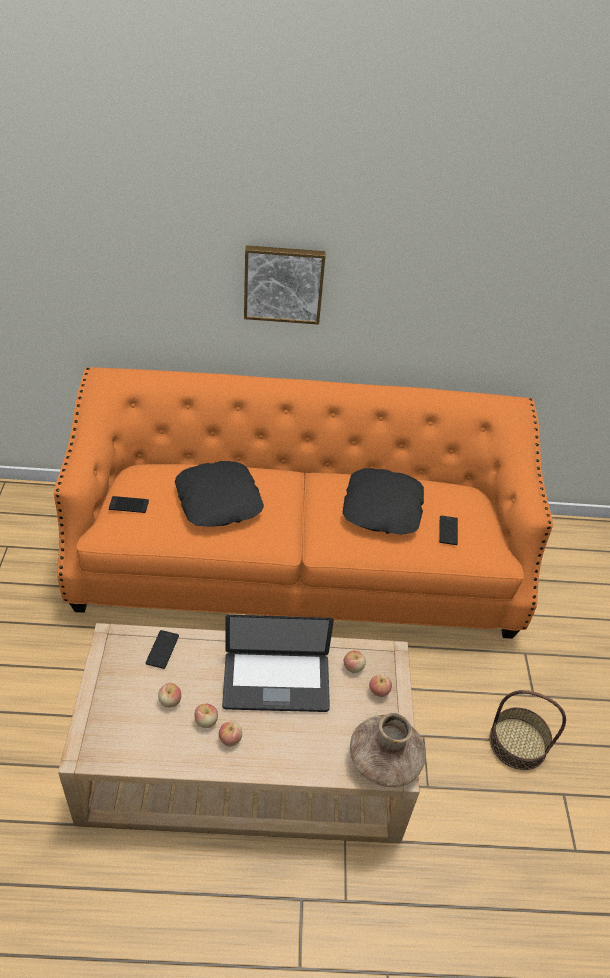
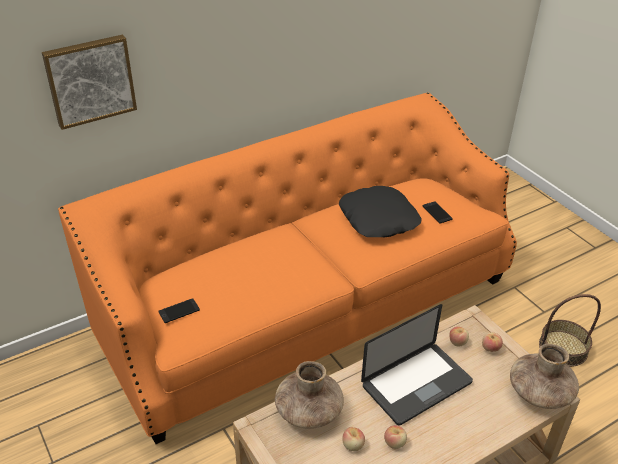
camera: 30 degrees left, 5 degrees down
phone [146,630,179,669] -> brown vase [275,361,344,429]
black pillow [175,461,264,527] -> none
apple [219,722,242,747] -> none
picture [244,245,326,325] -> picture moved to [42,35,137,130]

